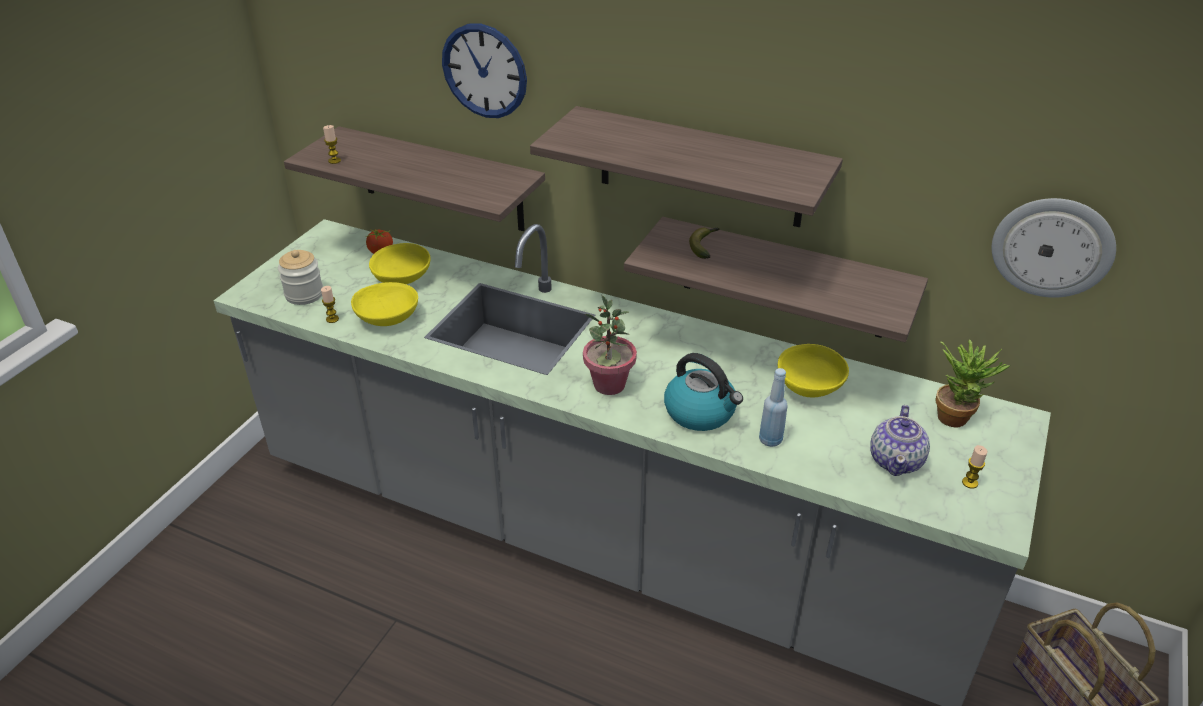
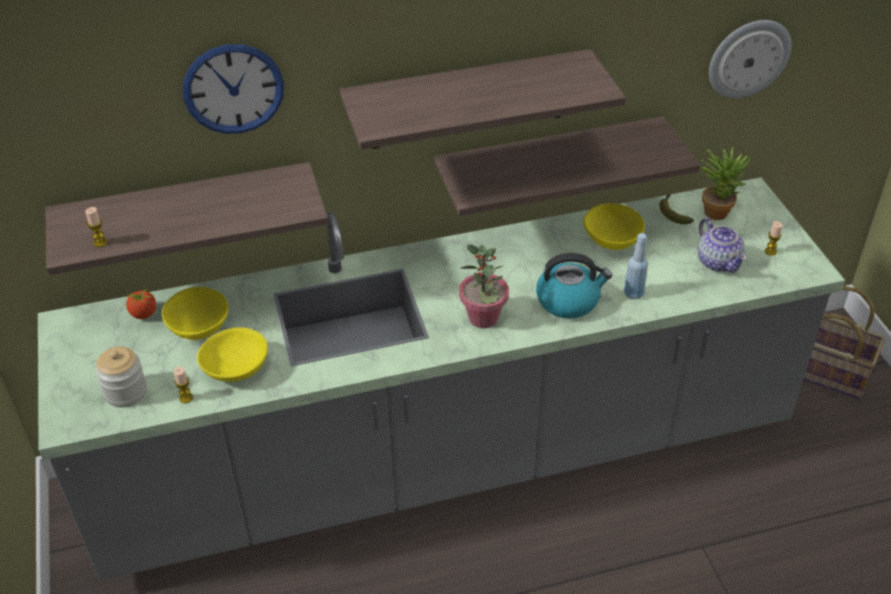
camera: 40 degrees left, 5 degrees up
banana [689,228,720,259] -> banana moved to [659,195,694,224]

